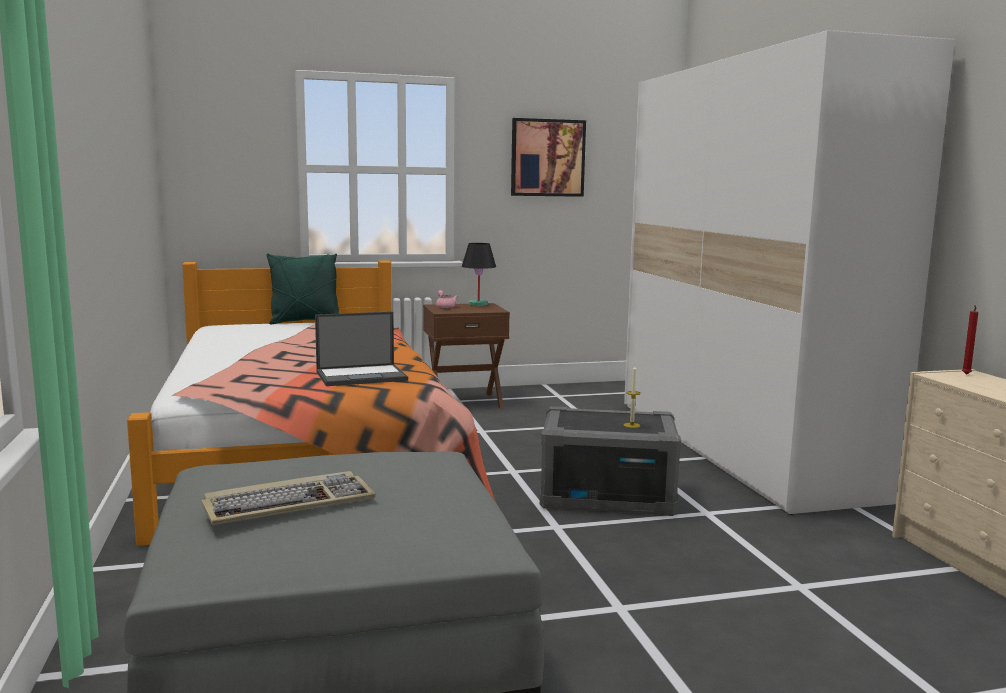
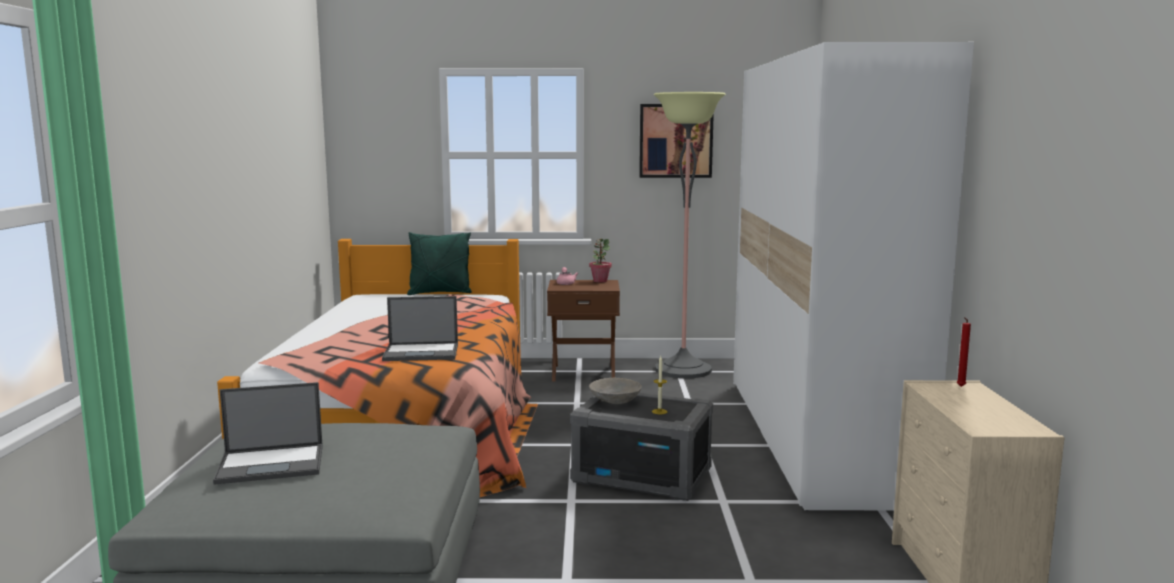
camera: 15 degrees right, 0 degrees up
keyboard [202,471,376,525] -> laptop [213,382,323,485]
black table lamp [462,243,496,306] -> potted plant [589,238,612,283]
none -> grey bowl [589,378,642,404]
none -> floor lamp [654,92,726,378]

